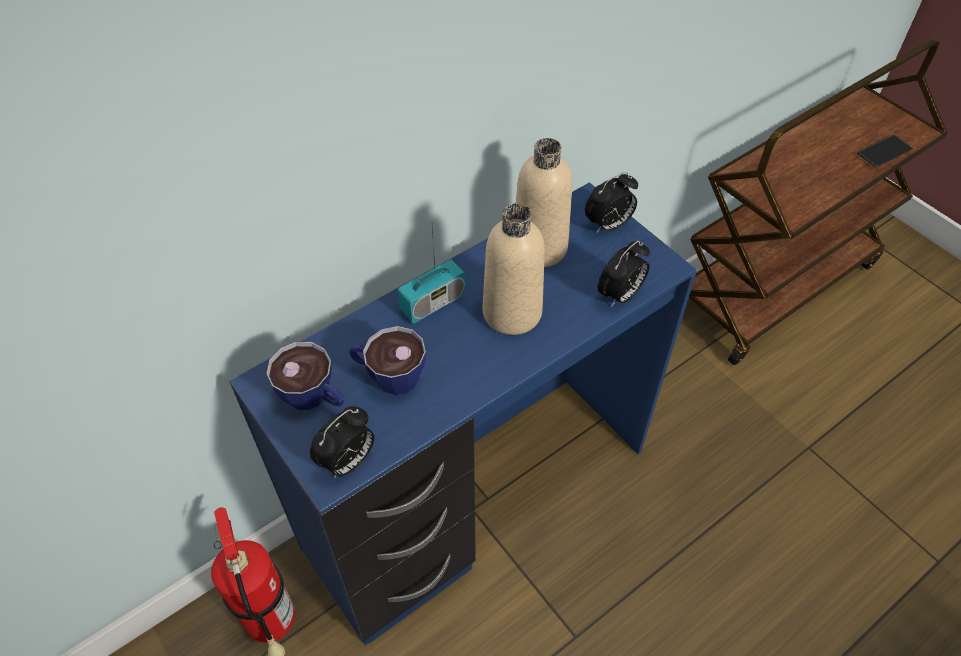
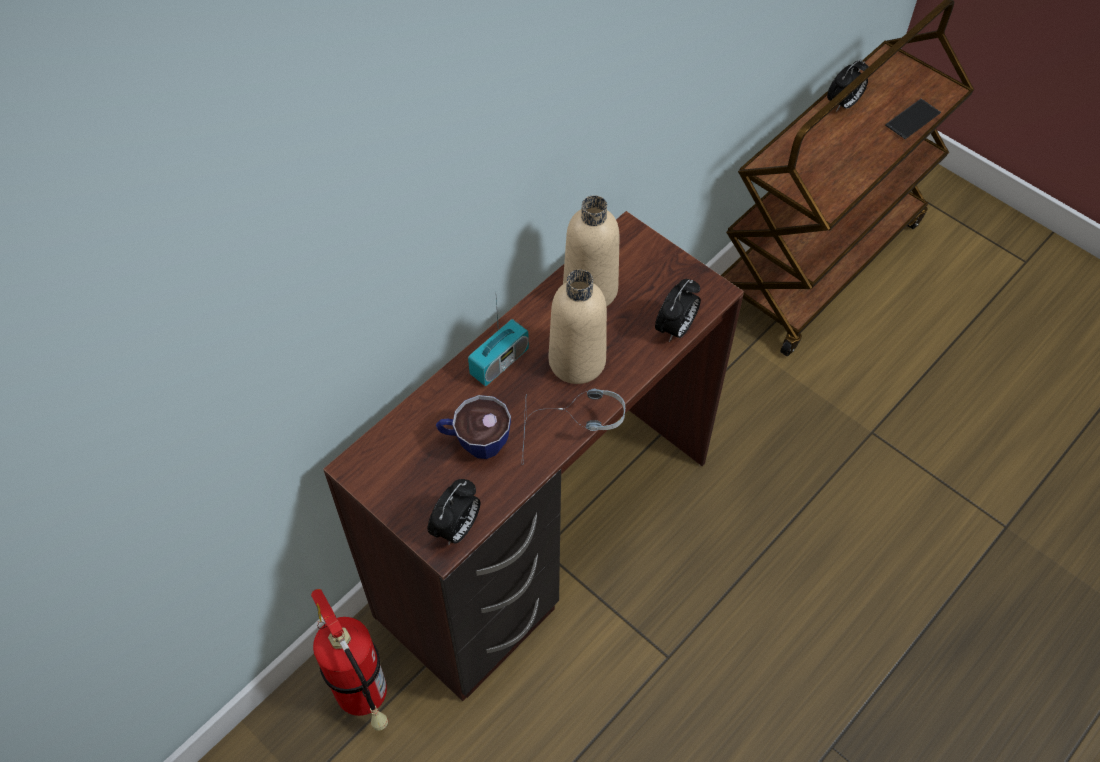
camera: 10 degrees left, 5 degrees up
blue desk [229,182,697,646] -> brown desk [323,211,744,701]
cup [266,342,344,410] -> none
alarm clock [585,172,638,233] -> alarm clock moved to [827,59,869,112]
none -> headphones [522,389,625,466]

